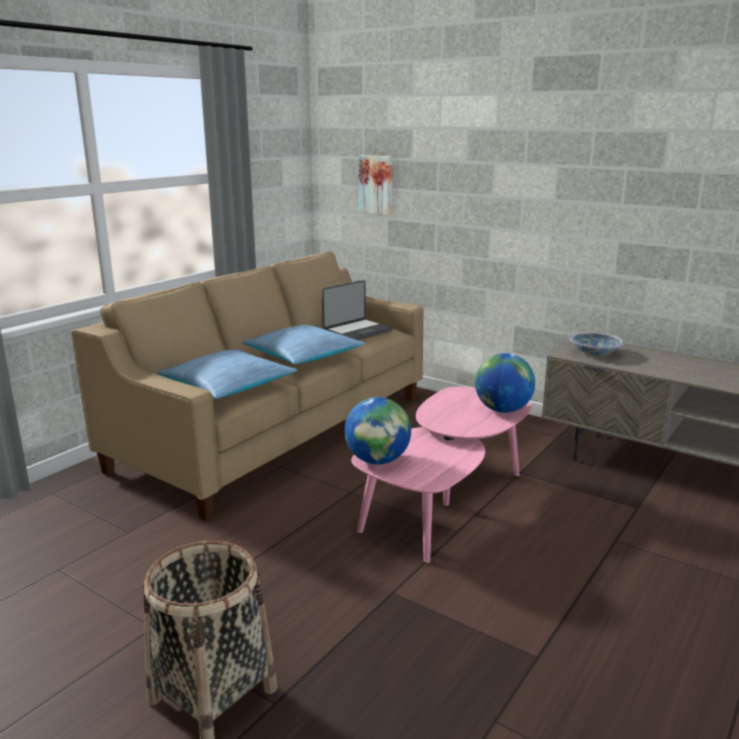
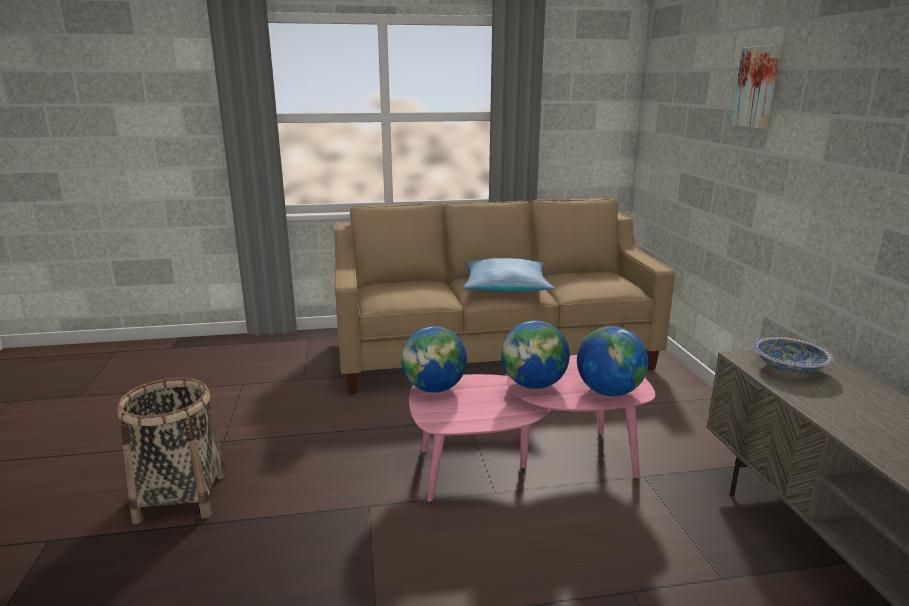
camera: 45 degrees right, 0 degrees up
pillow [157,349,298,399] -> none
laptop [322,280,393,340] -> none
picture [359,155,393,215] -> picture moved to [731,45,781,129]
none -> globe [501,321,570,389]

